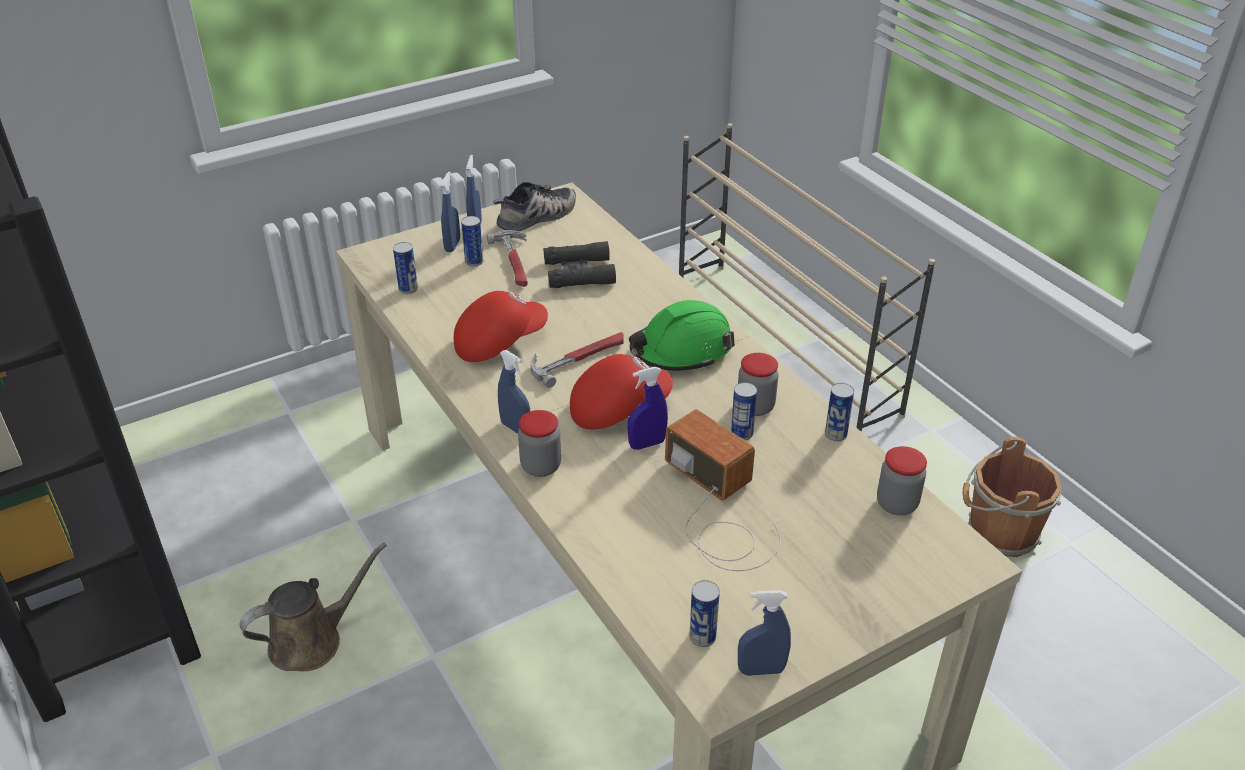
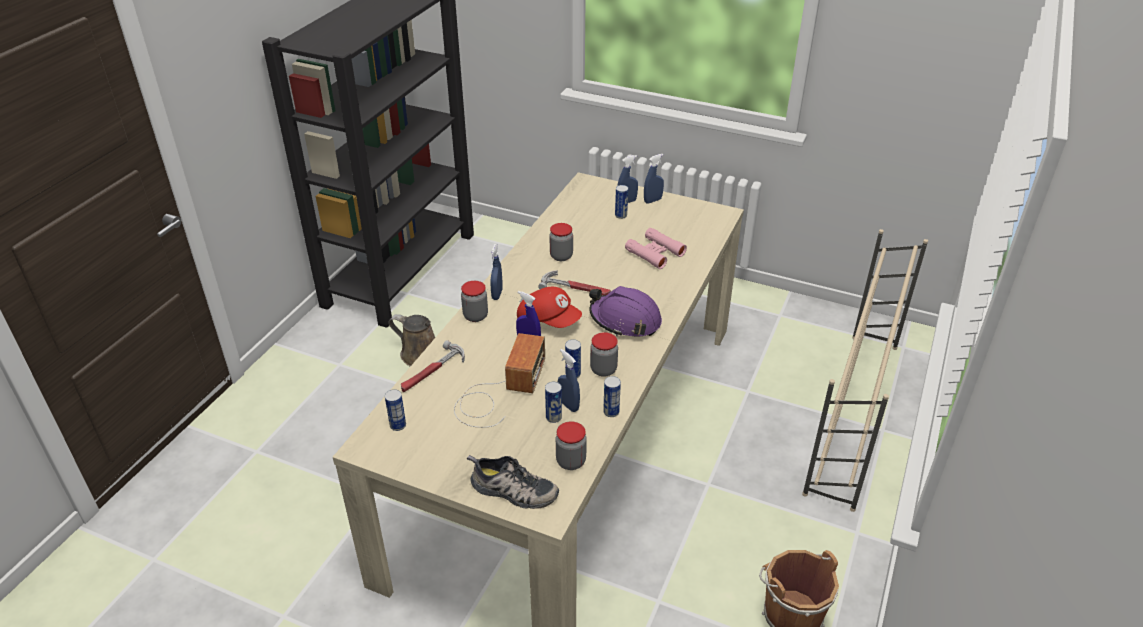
camera: 55 degrees right, 0 degrees up
can [393,242,418,294] -> can moved to [545,382,562,423]
red cap [454,291,548,362] -> jar [549,223,573,261]
hammer [487,230,528,287] -> hammer moved to [401,340,465,392]
shoe [493,182,576,231] -> shoe moved to [467,455,559,509]
black binoculars [544,241,616,288] -> pink binoculars [625,228,687,269]
green hard hat [629,300,735,371] -> purple hard hat [589,286,662,336]
blue spray bottle [738,590,791,676] -> blue spray bottle moved to [558,349,580,412]

